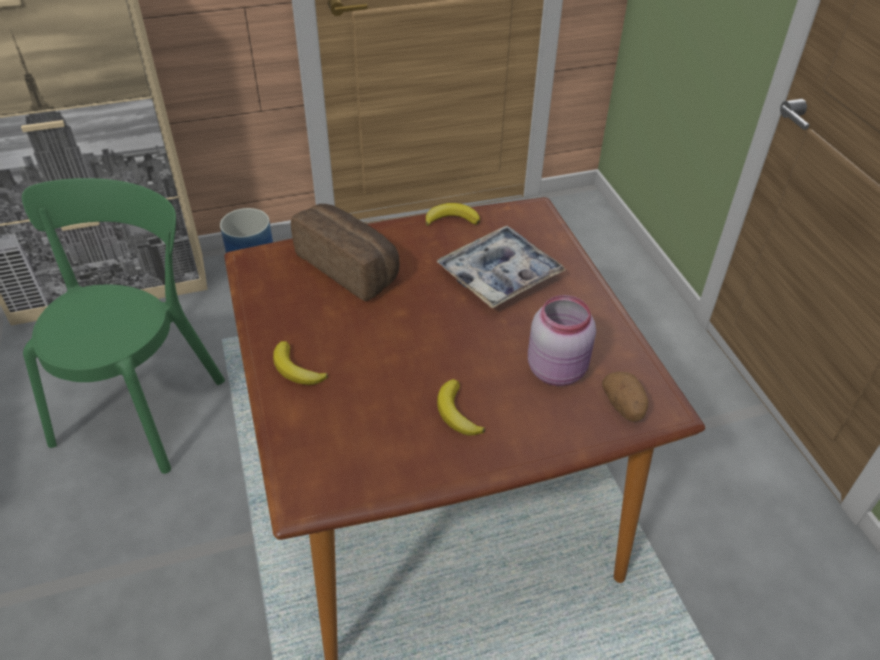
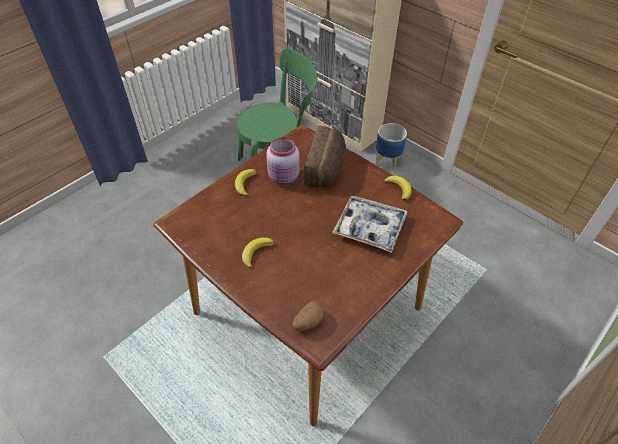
camera: 60 degrees right, 5 degrees up
pink jar [528,295,596,386] -> pink jar moved to [266,137,300,185]

